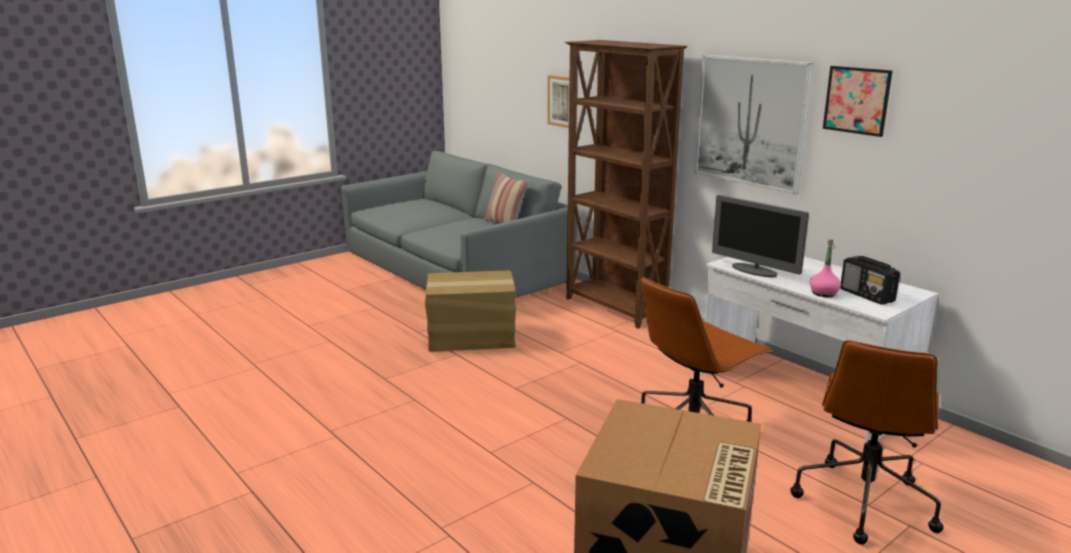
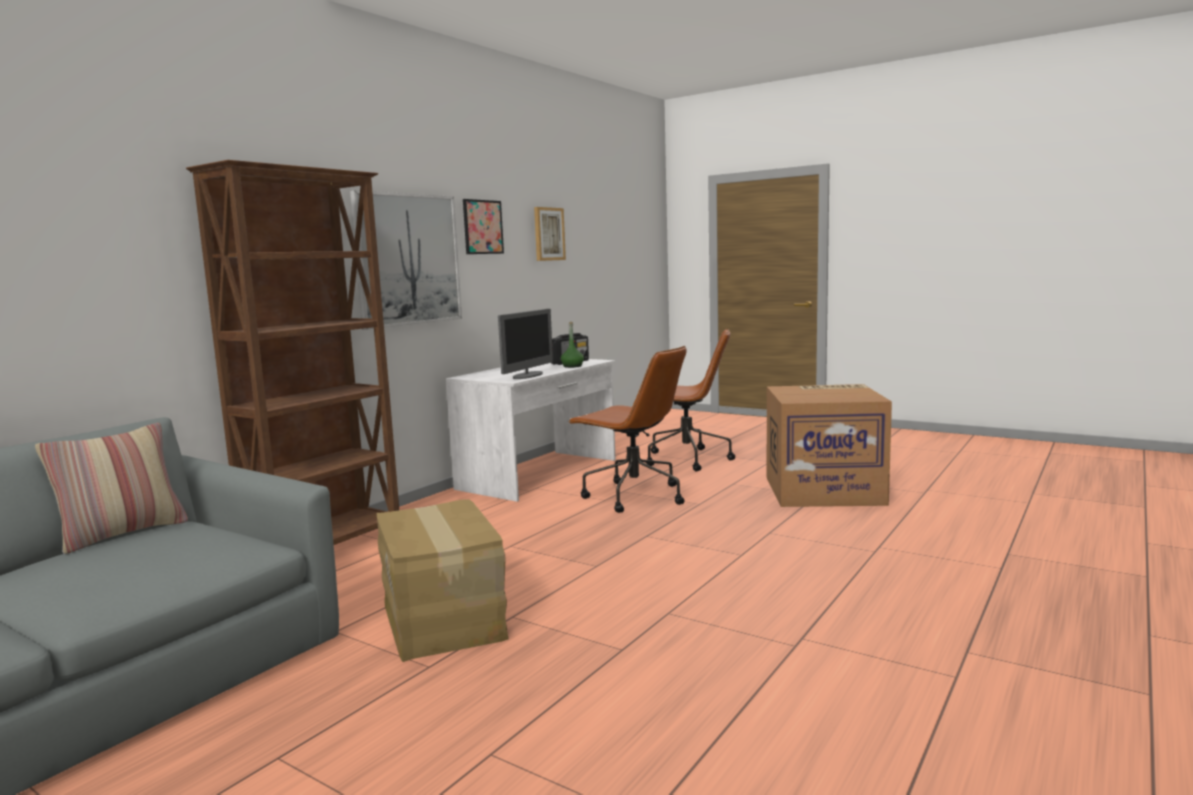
camera: 105 degrees left, 10 degrees down
picture [547,75,578,129] -> picture moved to [534,207,566,261]
pink bottle [810,239,841,297] -> green bottle [561,322,584,368]

